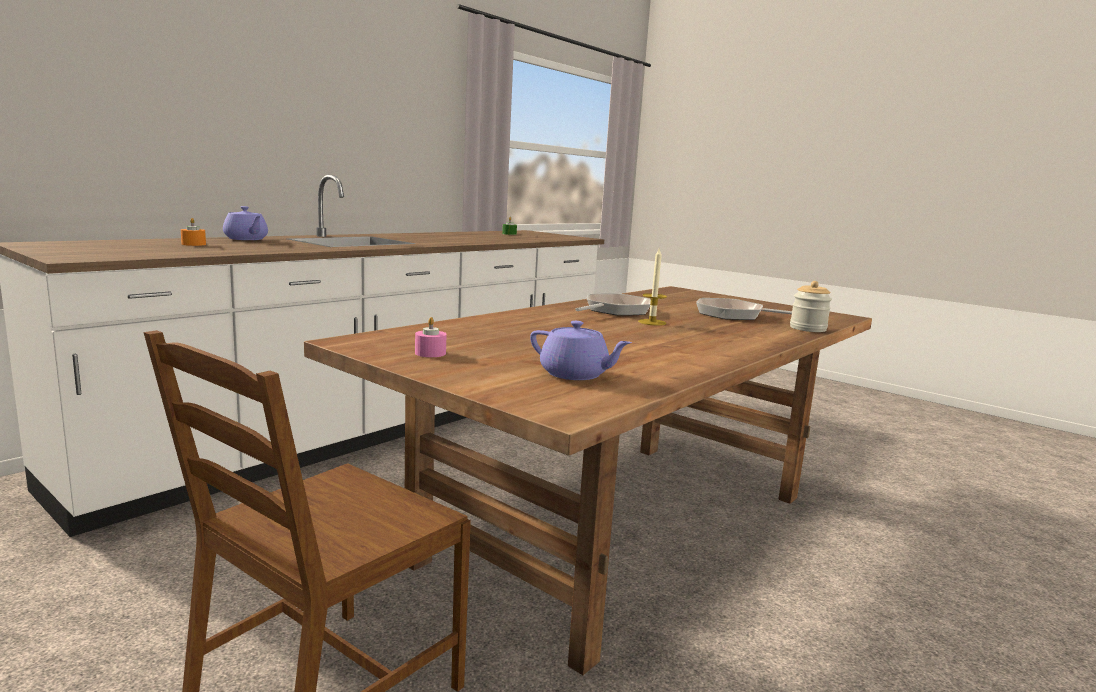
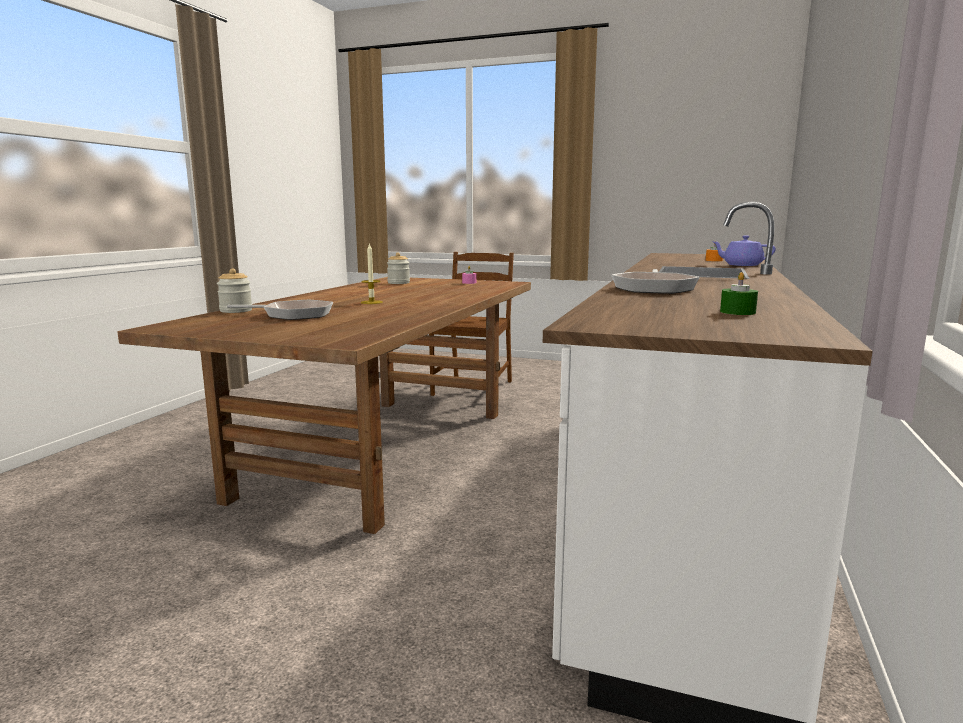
camera: 160 degrees right, 0 degrees up
purple teapot [530,321,632,380] -> jar [387,252,410,284]
frying pan [575,293,651,316] -> frying pan moved to [611,269,700,294]

